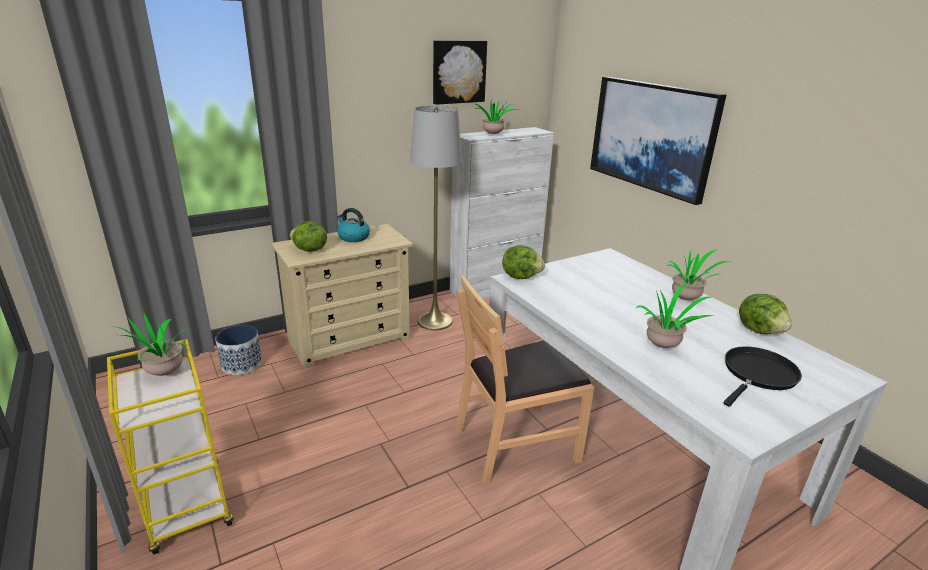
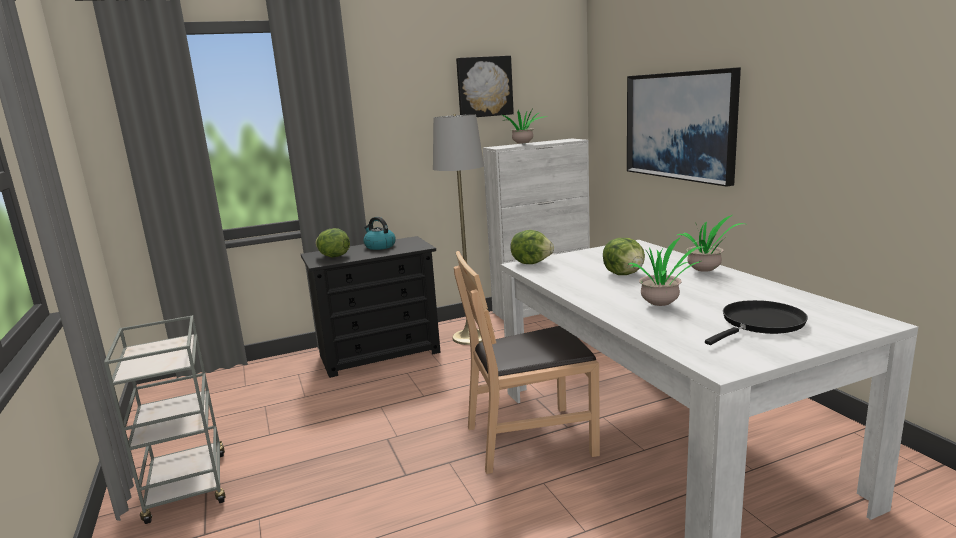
camera: 10 degrees right, 10 degrees down
yellow cart [107,339,234,555] -> grey cart [104,315,226,524]
potted plant [111,311,187,376] -> none
planter [215,325,262,375] -> none
beige dresser [271,224,413,368] -> black dresser [301,236,441,378]
lettuce [739,294,792,334] -> lettuce moved to [603,238,645,275]

